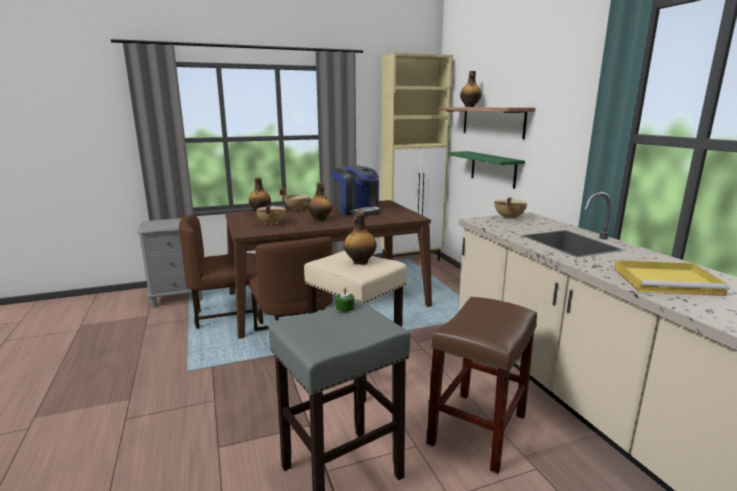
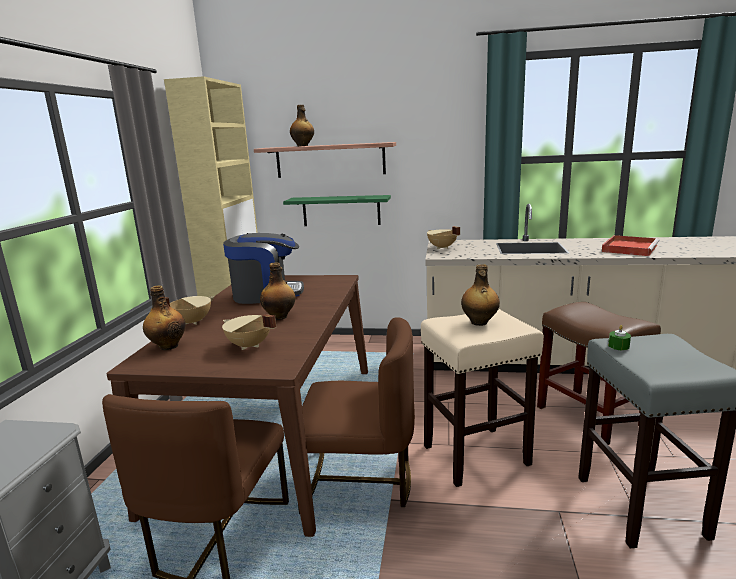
camera: 60 degrees left, 0 degrees up
yellow tray [614,260,730,296] -> red tray [602,235,659,256]

